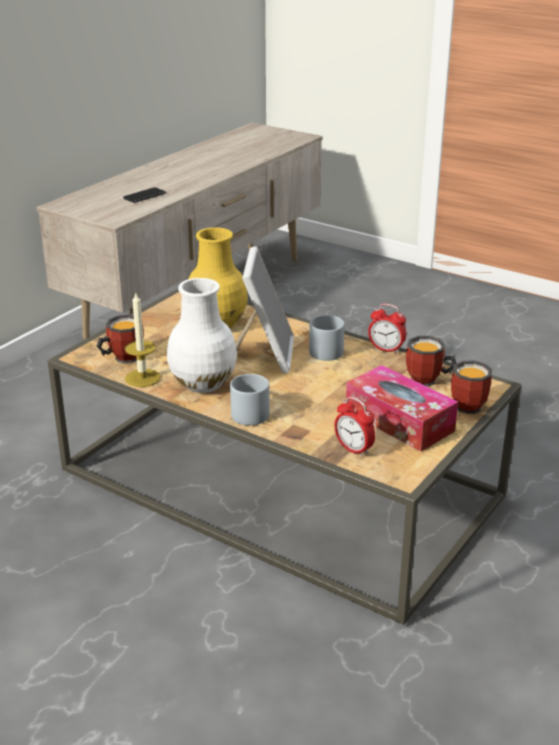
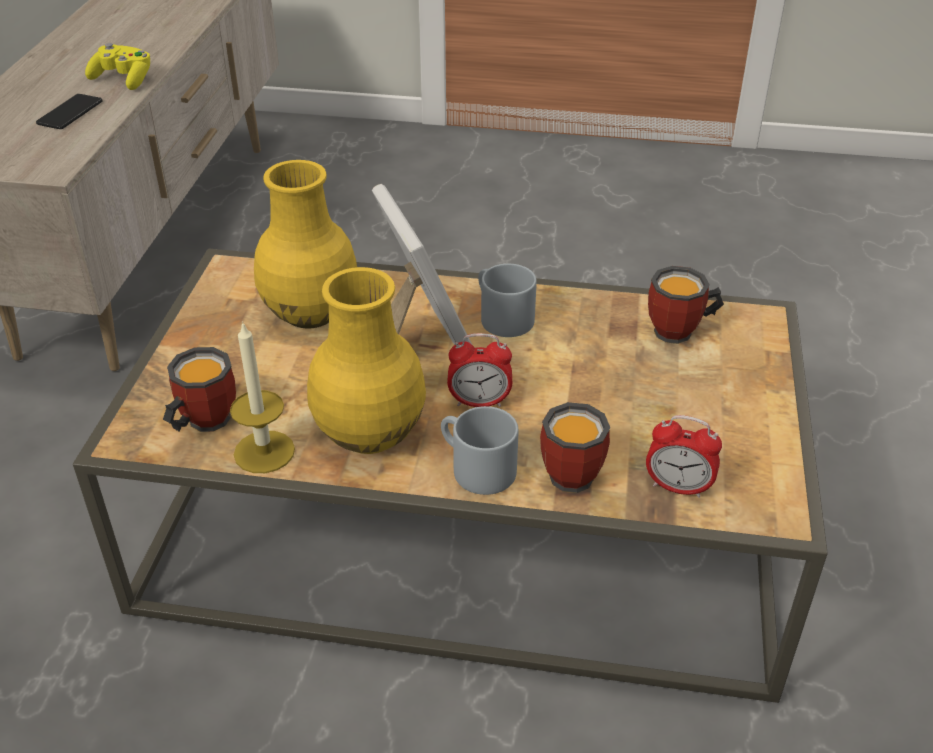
camera: 25 degrees left, 10 degrees up
white vase [167,278,237,393] -> yellow vase [307,267,426,454]
tissue box [346,365,458,452] -> none
alarm clock [368,304,406,354] -> alarm clock moved to [447,333,512,407]
mug [451,361,492,414] -> mug moved to [540,402,610,493]
none -> yellow game controller [85,43,150,90]

